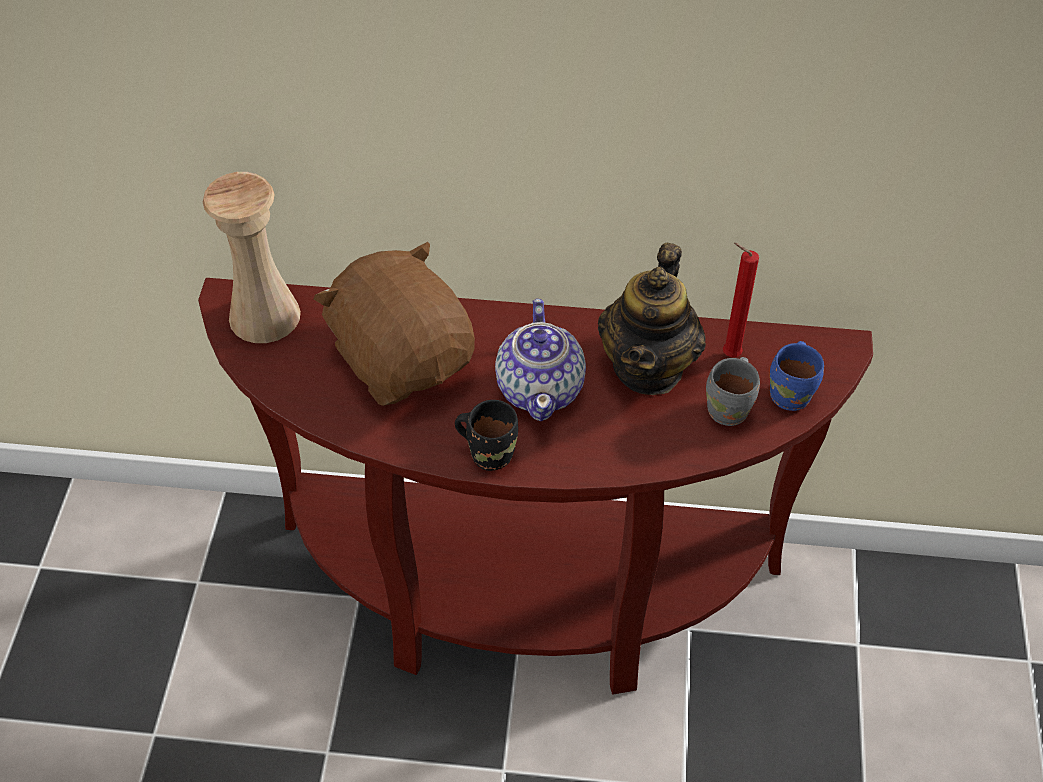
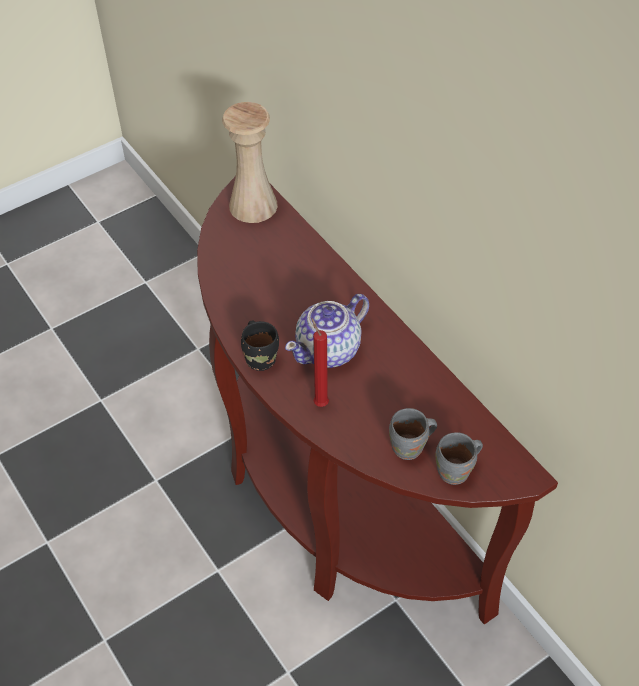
camera: 50 degrees right, 0 degrees up
brown plush toy [314,242,475,406] -> none
teapot [598,243,706,395] -> none
red candle [723,243,759,357] -> red candle moved to [311,318,329,407]
blue mug [770,341,824,411] -> grey mug [435,432,483,485]

